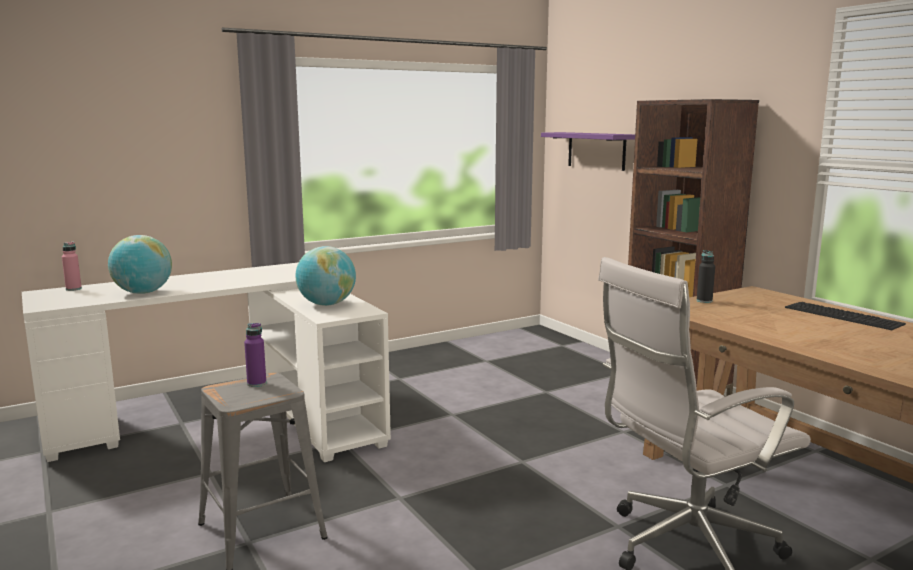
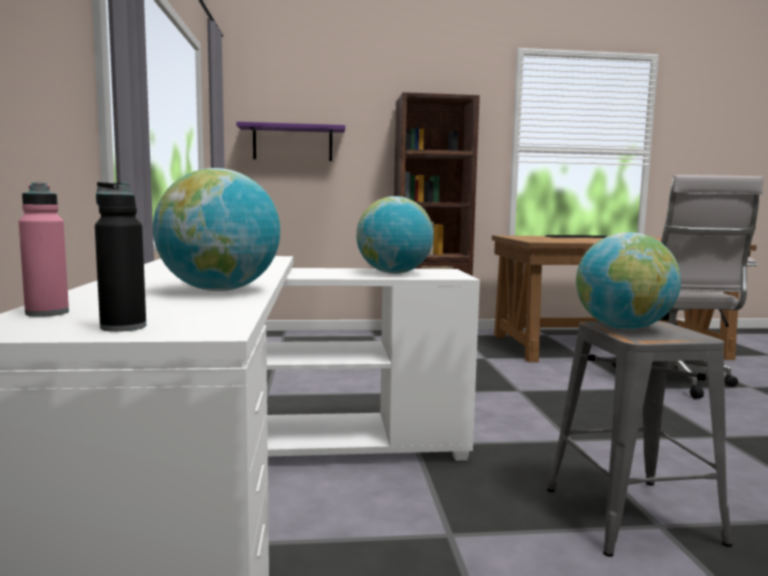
camera: 65 degrees left, 5 degrees down
purple bottle [244,323,266,387] -> globe [576,232,681,329]
black bottle [697,250,715,303] -> black bottle moved to [95,182,146,332]

